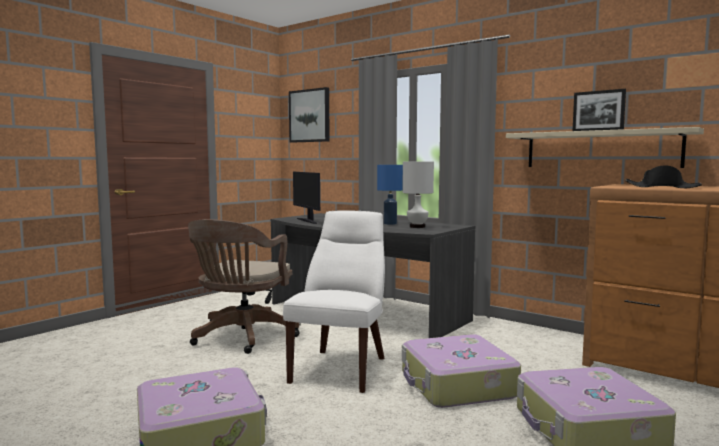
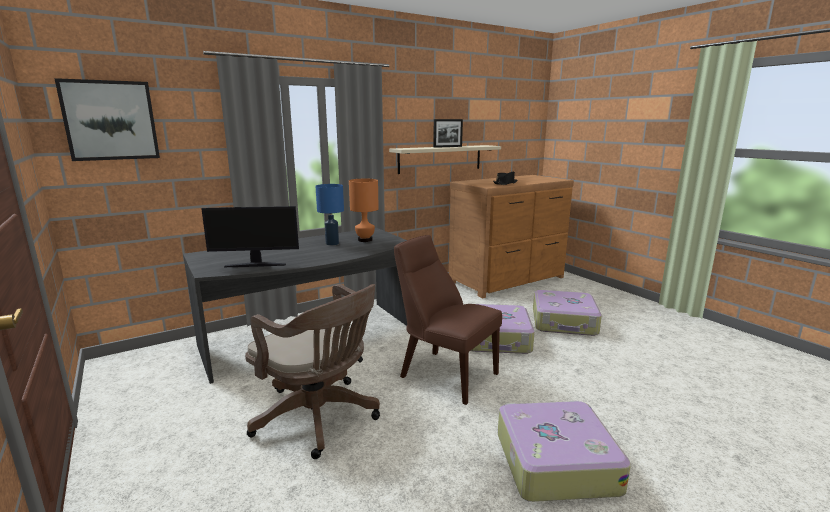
camera: 70 degrees left, 10 degrees up
white chair [283,211,385,393] -> brown chair [394,235,502,405]
white table lamp [403,161,434,228] -> orange table lamp [349,179,379,242]

